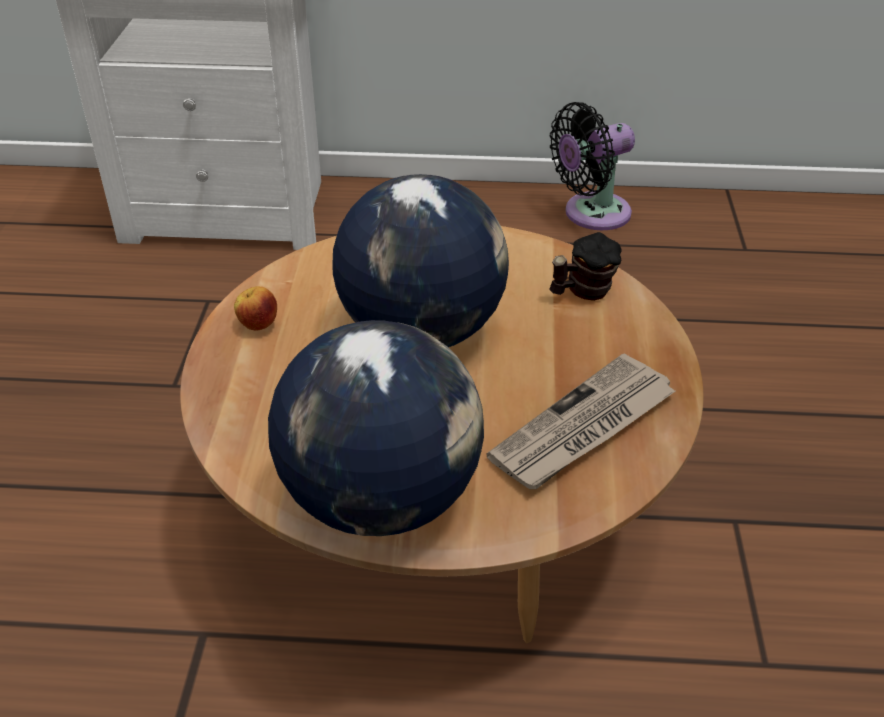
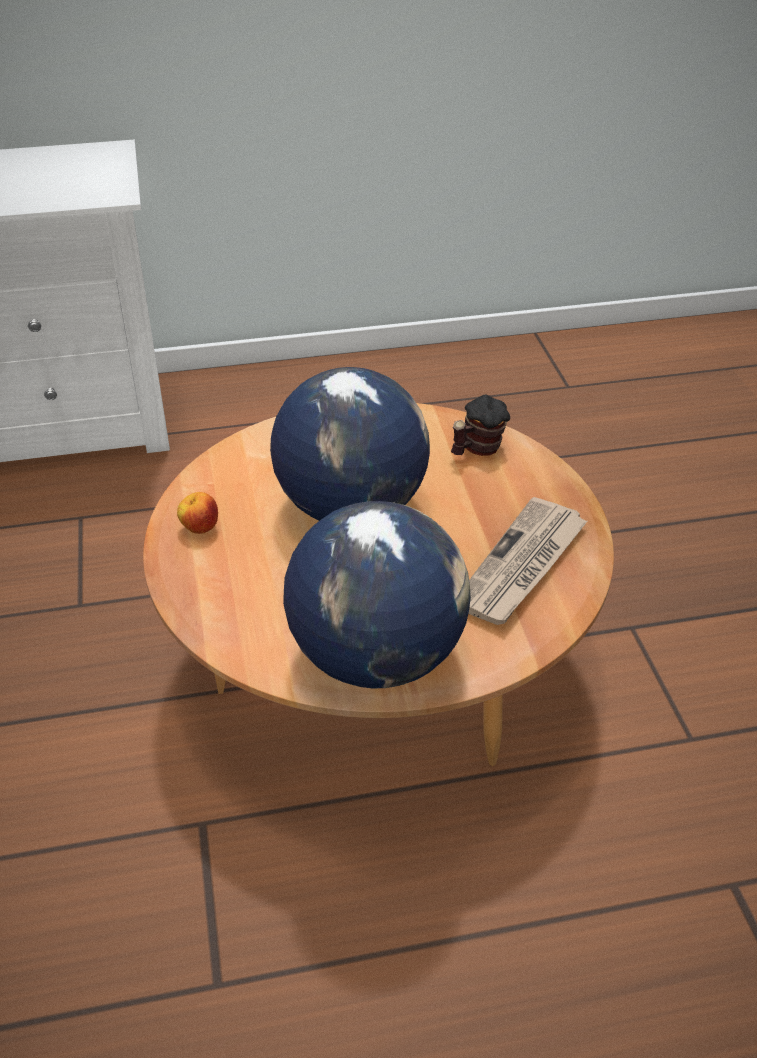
camera: 15 degrees left, 0 degrees up
black fan [550,102,635,230] -> none

